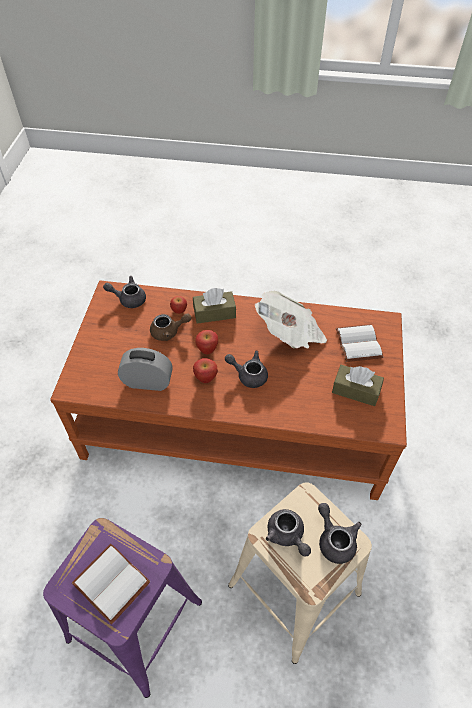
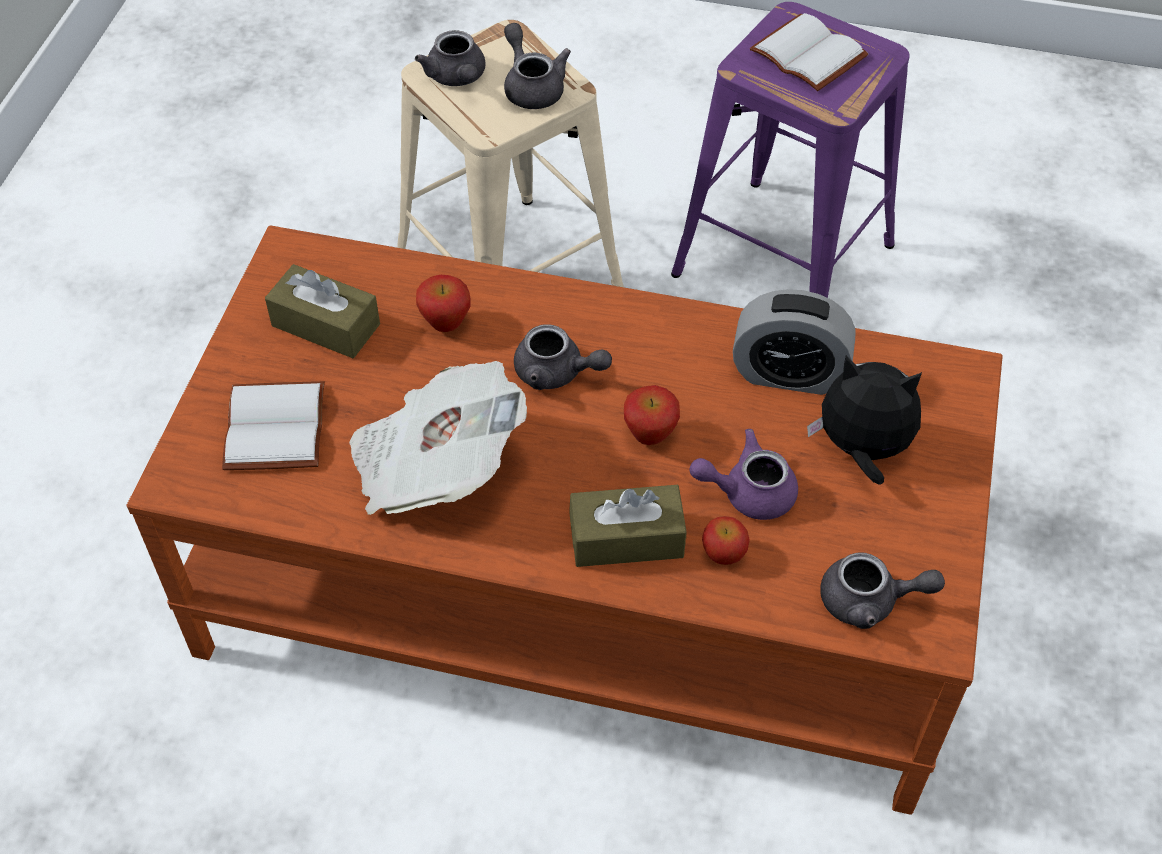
camera: 175 degrees left, 0 degrees up
brown teapot [150,313,192,341] -> purple teapot [689,429,798,520]
apple [193,358,218,383] -> apple moved to [416,275,471,332]
none -> plush toy [807,355,922,485]

